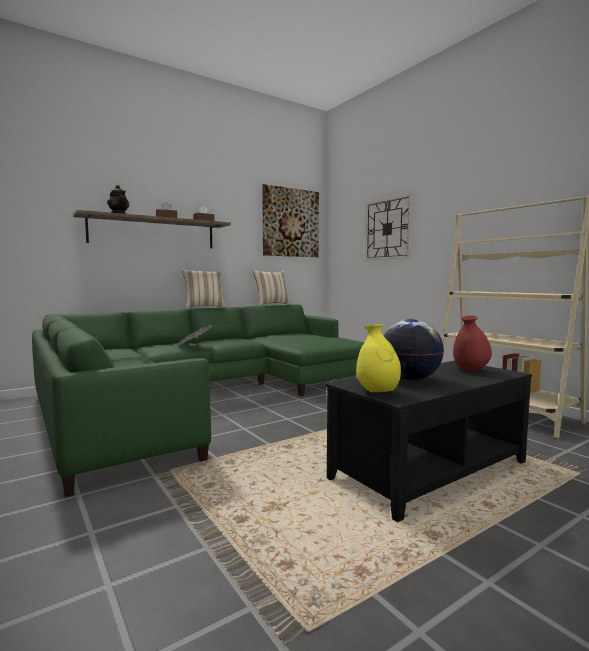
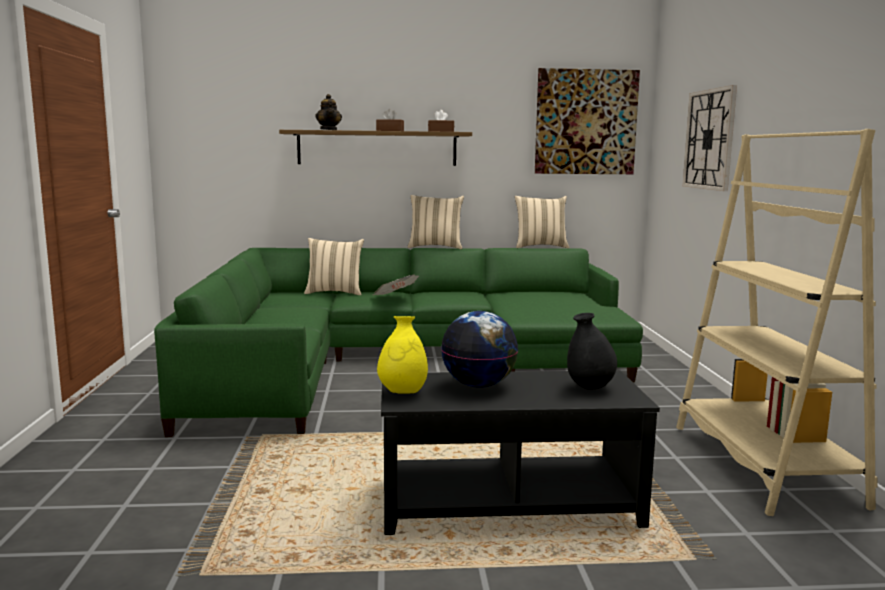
camera: 30 degrees right, 5 degrees up
red vase [453,316,492,372] -> black vase [567,313,617,390]
none -> beige pillow [304,238,364,295]

